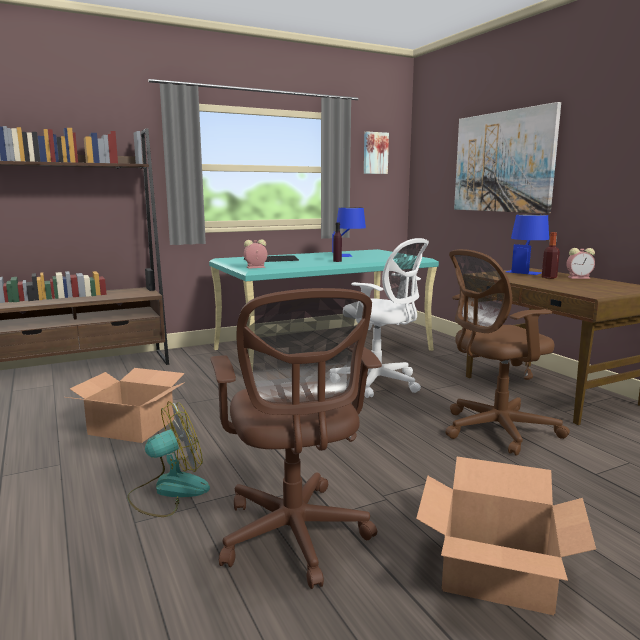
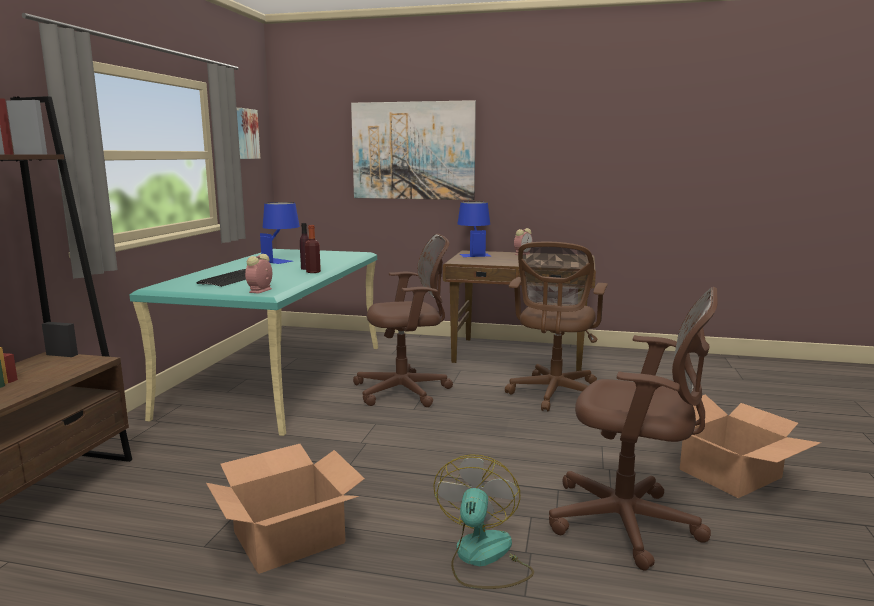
camera: 50 degrees left, 0 degrees up
white office chair [333,238,429,398] -> brown office chair [353,234,453,407]
bottle [542,232,560,279] -> bottle moved to [305,225,321,273]

